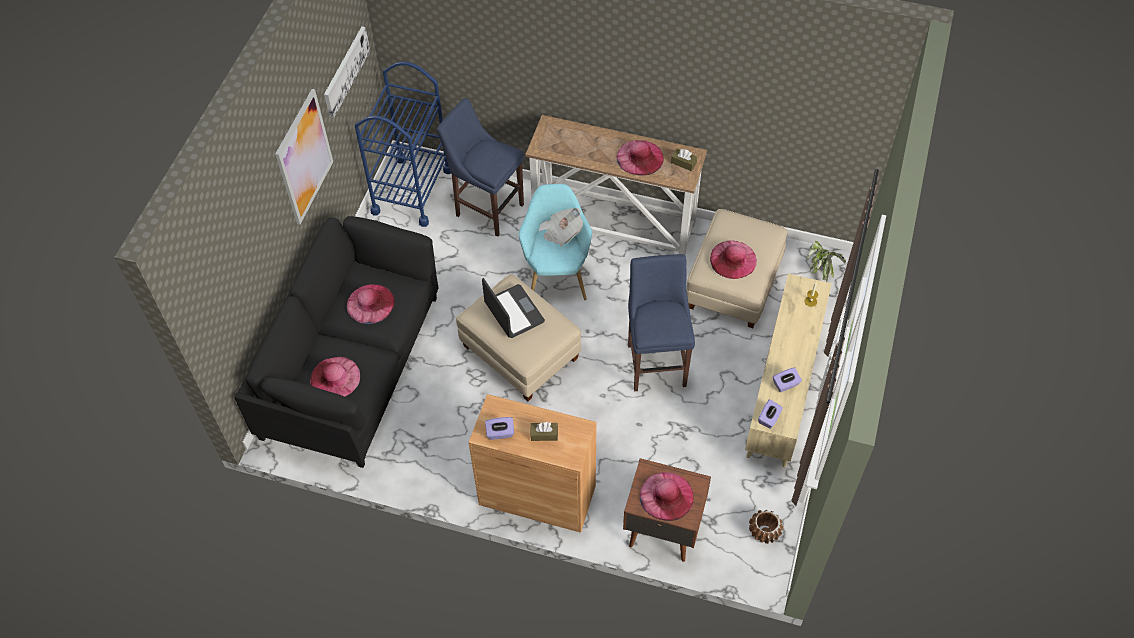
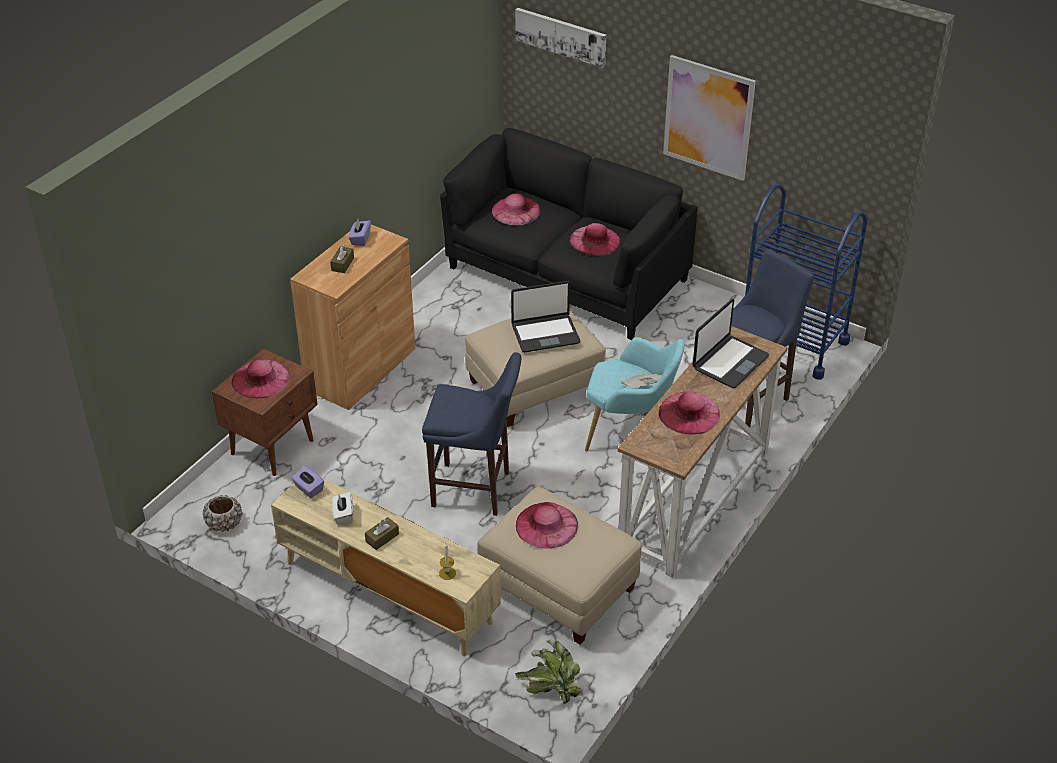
camera: 105 degrees right, 15 degrees down
picture [324,26,370,118] -> picture moved to [515,8,606,68]
brown tissue box [671,149,697,171] -> brown tissue box moved to [365,517,399,550]
purple tissue box [773,367,802,392] -> white tissue box [332,492,353,525]
none -> laptop [693,299,769,388]

